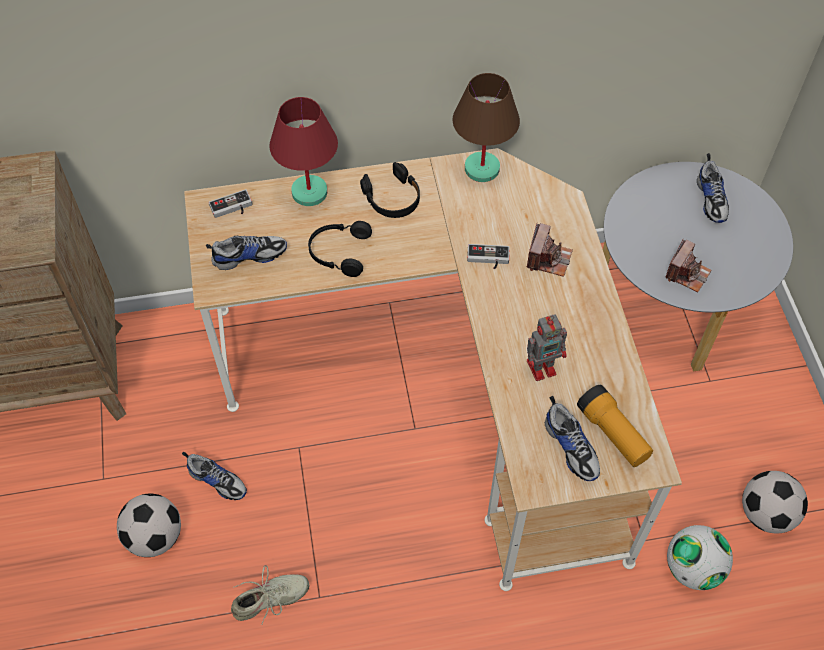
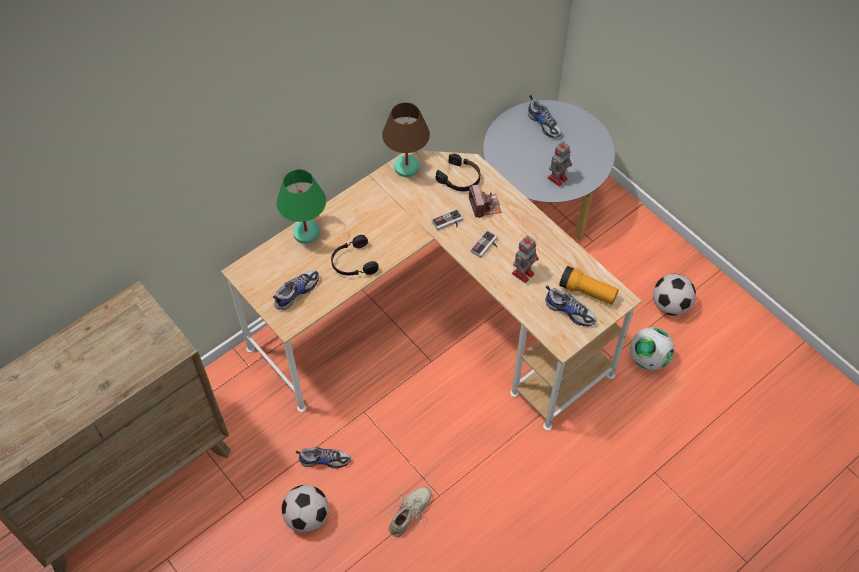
camera: 30 degrees left, 0 degrees up
game controller [208,189,252,218] -> game controller moved to [470,230,497,258]
red table lamp [269,97,338,206] -> green table lamp [277,169,326,244]
black headphones [360,162,420,218] -> black headphones moved to [436,154,480,192]
camera [665,239,711,292] -> toy robot [548,141,572,187]

